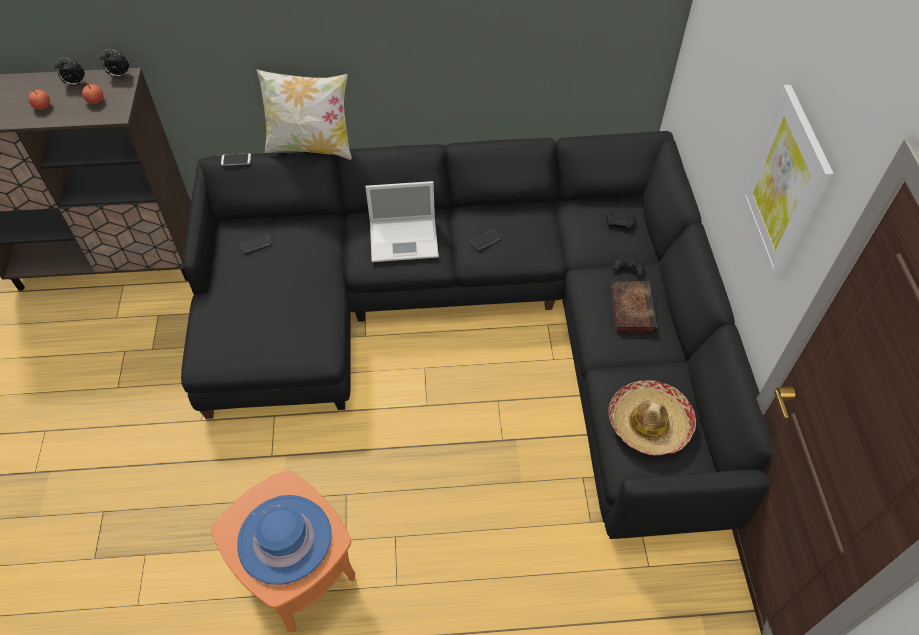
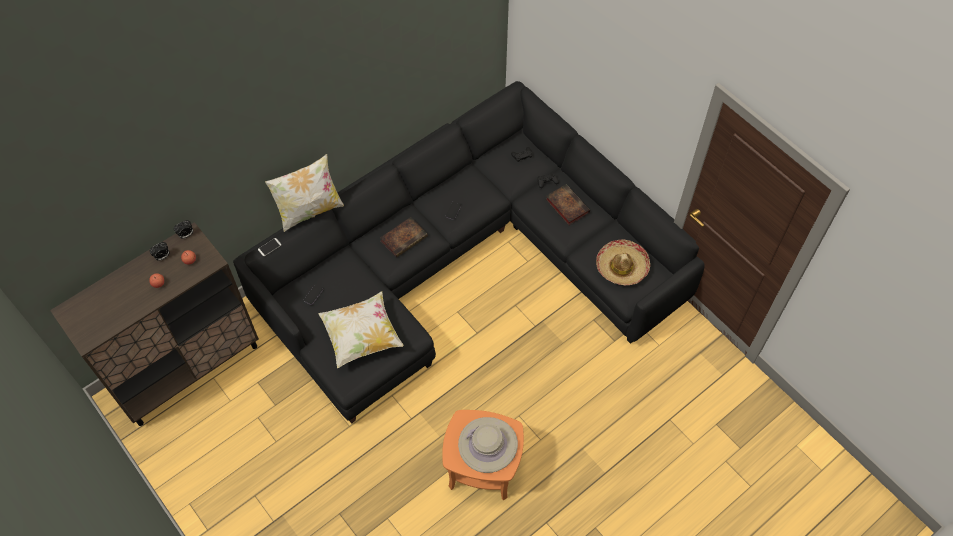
camera: 35 degrees left, 5 degrees up
blue hat [237,495,331,585] -> beige hat [458,417,518,473]
laptop [365,181,439,262] -> book [380,217,428,258]
picture [741,85,834,280] -> none
none -> pillow [318,291,404,369]

